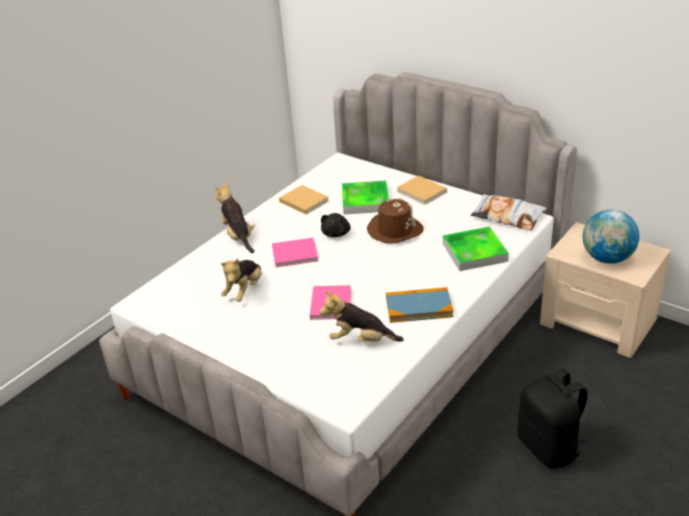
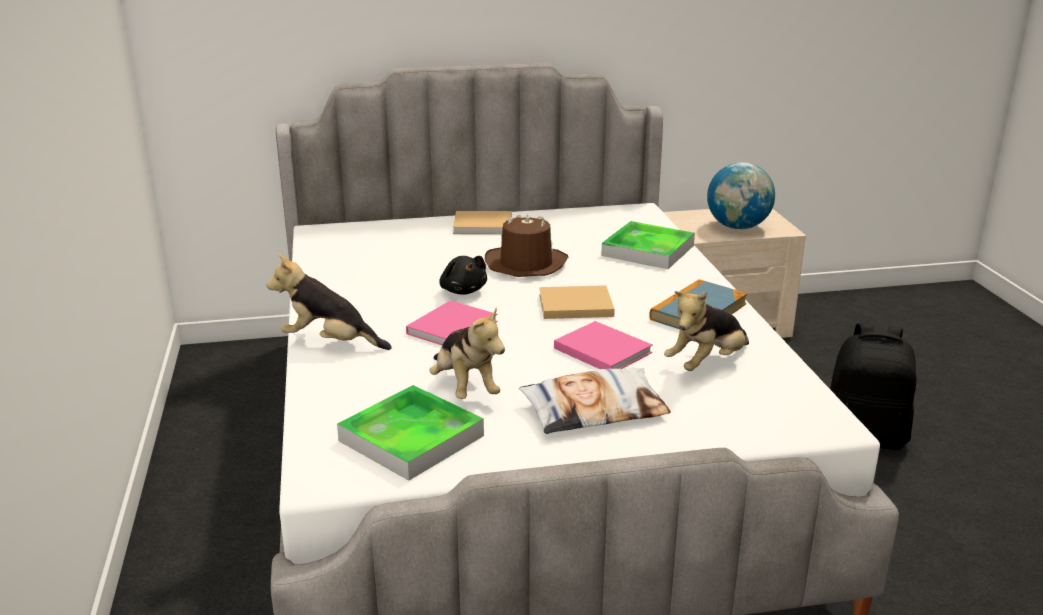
camera: 50 degrees left, 10 degrees down
beige book [279,185,329,214] -> beige book moved to [539,285,615,319]
tray [342,180,389,214] -> tray moved to [337,385,484,480]
pillow [471,194,546,230] -> pillow moved to [519,368,671,434]

